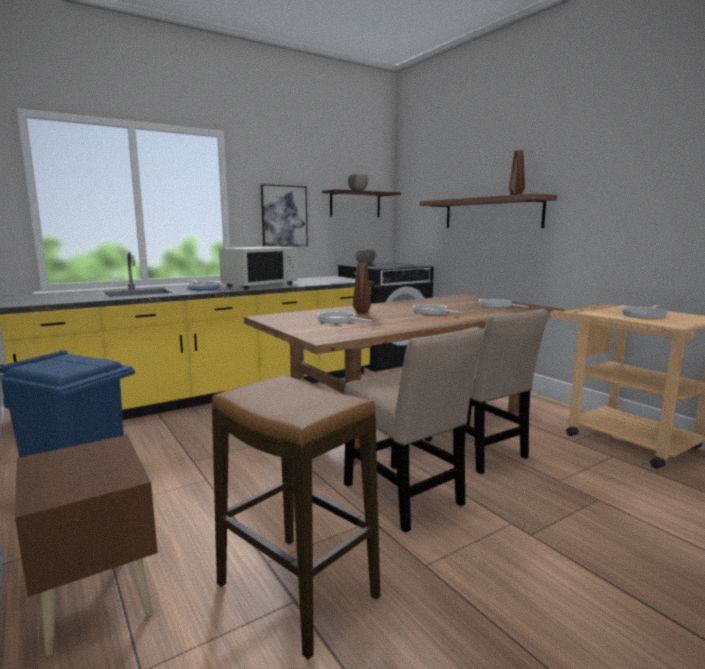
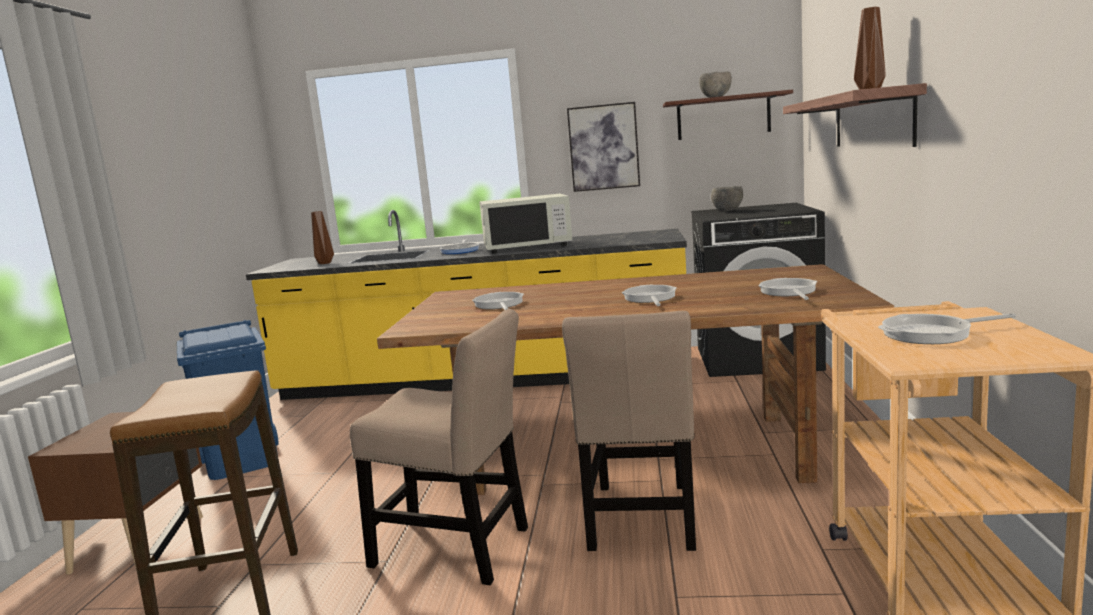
camera: 40 degrees right, 0 degrees up
beige chair [344,327,484,533] -> beige chair turned 75 degrees counterclockwise [350,309,528,585]
brown vase [353,263,371,314] -> brown vase moved to [311,211,334,264]

